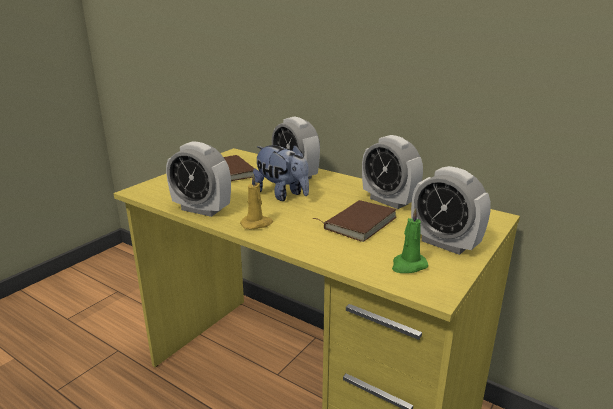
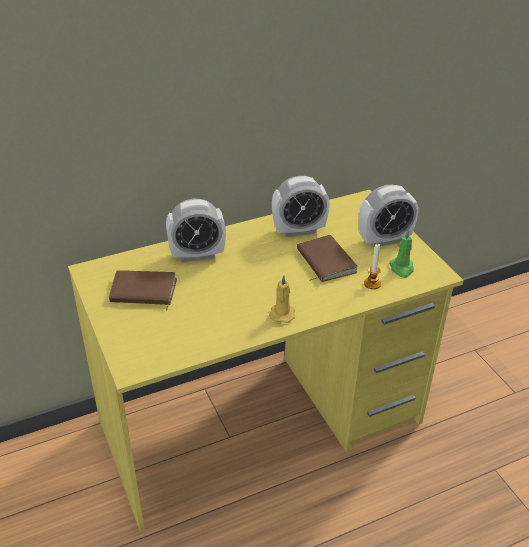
camera: 60 degrees left, 15 degrees up
alarm clock [166,141,231,217] -> none
plush toy [253,144,309,201] -> none
none -> candle [364,244,381,289]

